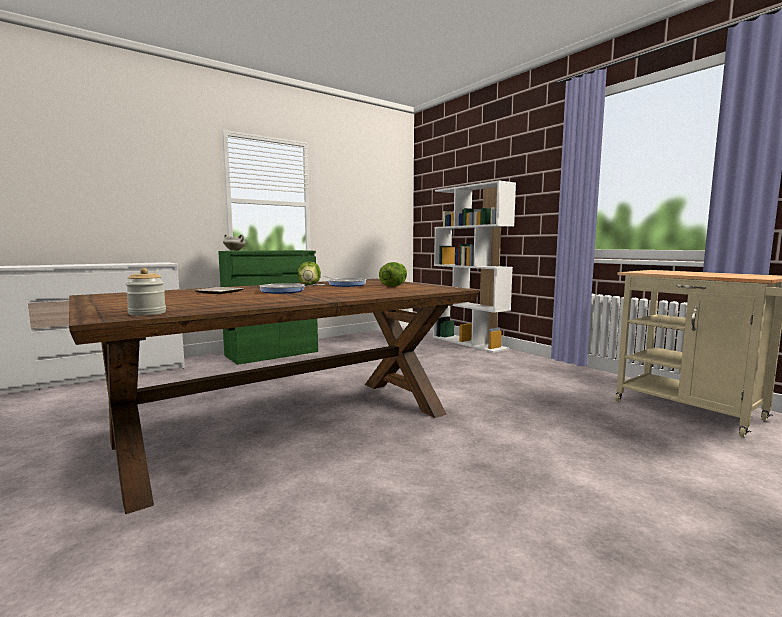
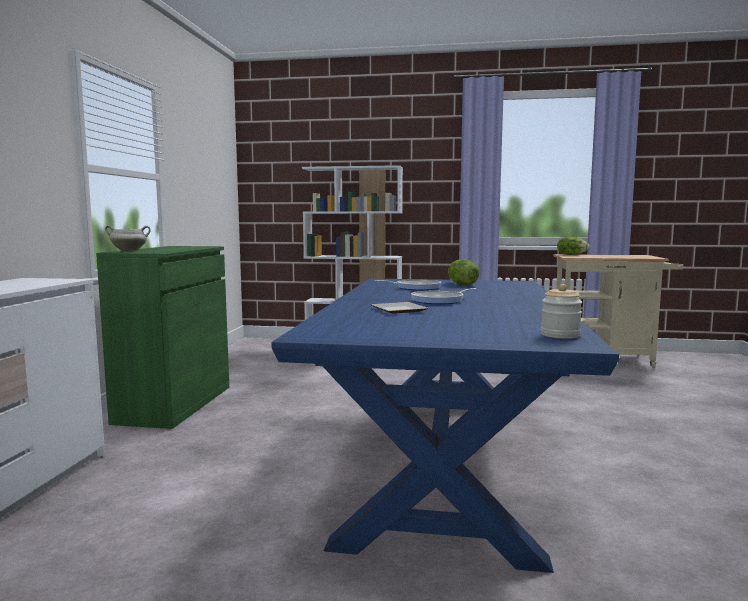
camera: 45 degrees left, 0 degrees up
brown dining table [69,279,479,514] -> blue dining table [271,278,619,573]
lettuce [298,261,321,285] -> lettuce moved to [557,237,590,255]

